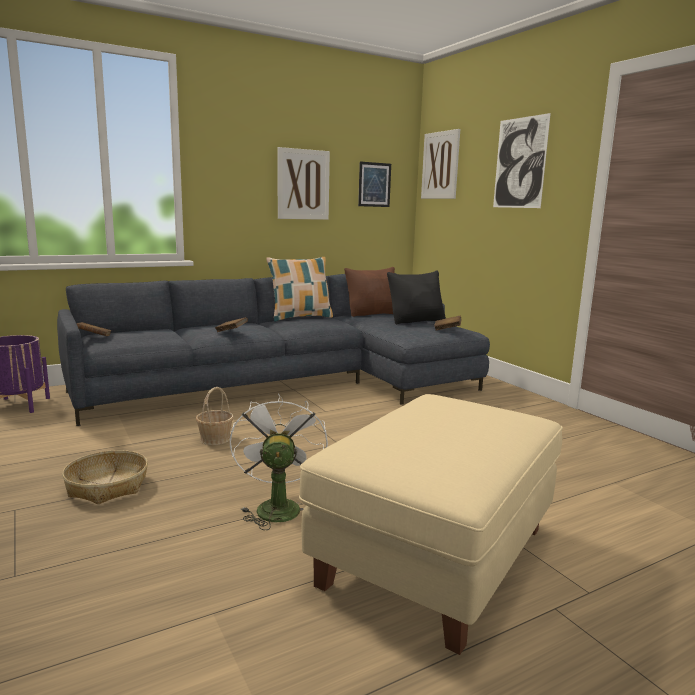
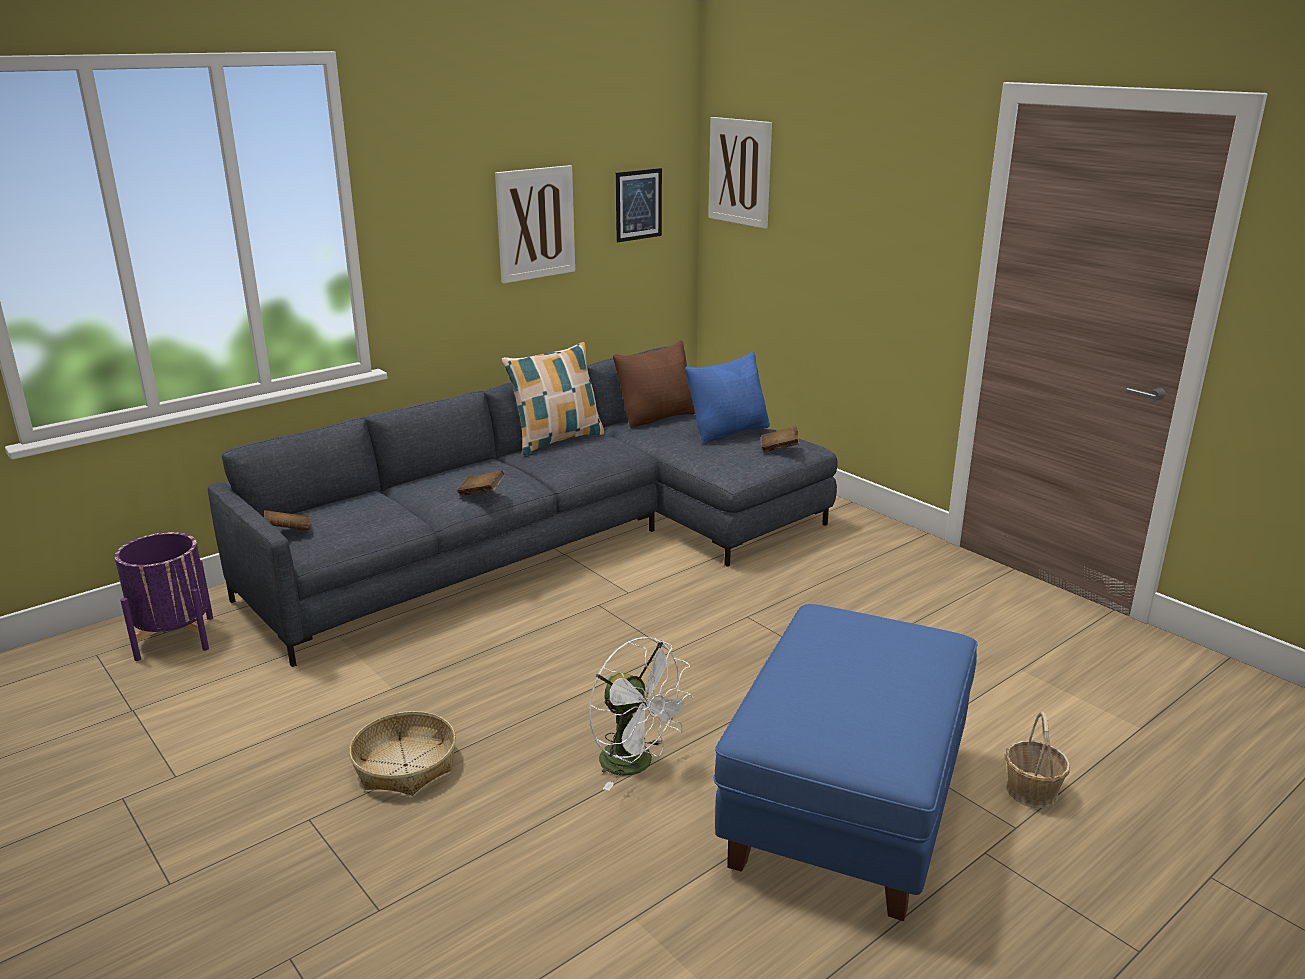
camera: 10 degrees left, 10 degrees up
basket [196,387,233,445] -> basket moved to [1005,711,1070,808]
white fan [230,393,328,530] -> white fan turned 150 degrees clockwise [589,637,694,791]
beige ottoman [299,394,563,655] -> blue ottoman [714,604,977,921]
black pillow [387,271,446,324] -> blue pillow [685,351,770,444]
picture [493,113,551,208] -> none

